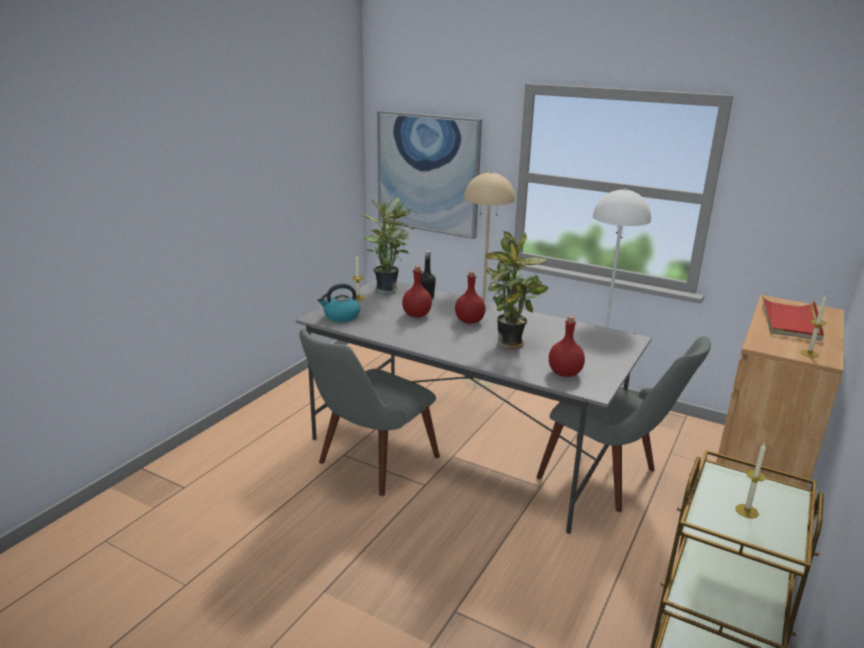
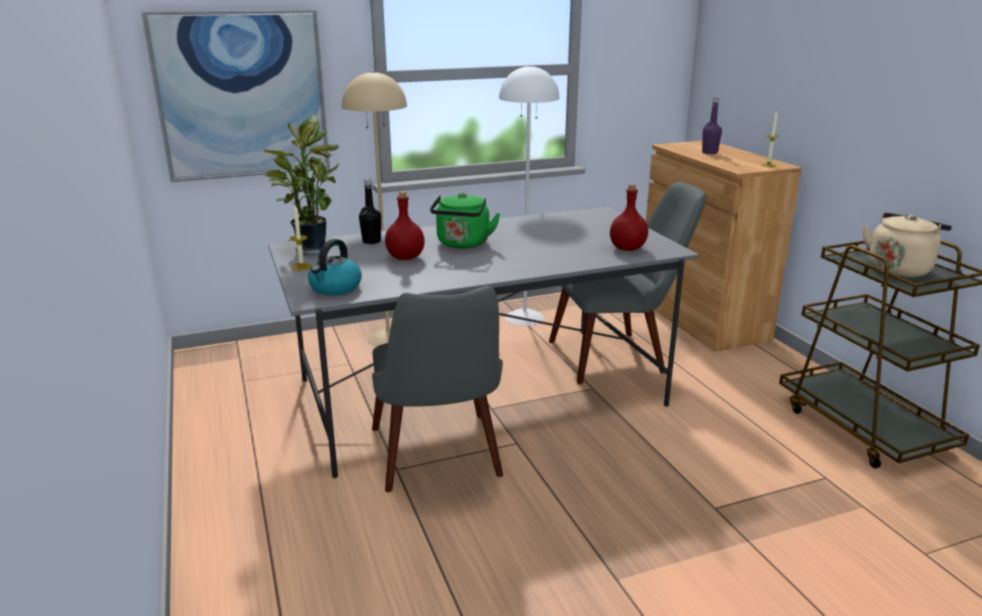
camera: 50 degrees left, 0 degrees up
red bottle [455,271,486,324] -> green kettle [430,193,500,248]
potted plant [485,231,549,349] -> none
candle [735,444,767,518] -> beige kettle [863,212,952,277]
red tray [762,295,824,341] -> purple bottle [702,98,722,154]

